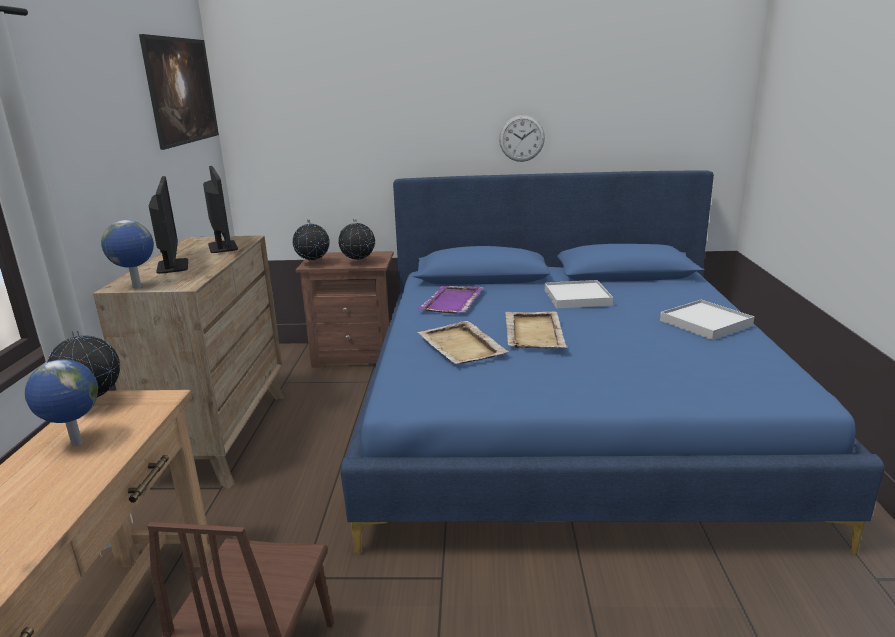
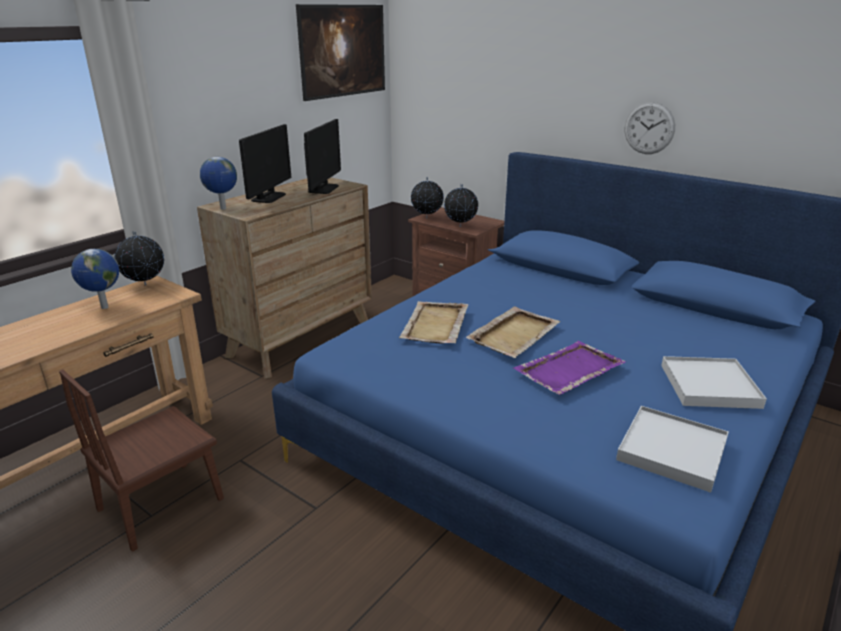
camera: 35 degrees right, 5 degrees up
purple tray [418,286,484,314] -> purple tray moved to [513,341,626,395]
white tray [545,280,613,309] -> white tray moved to [616,406,729,493]

